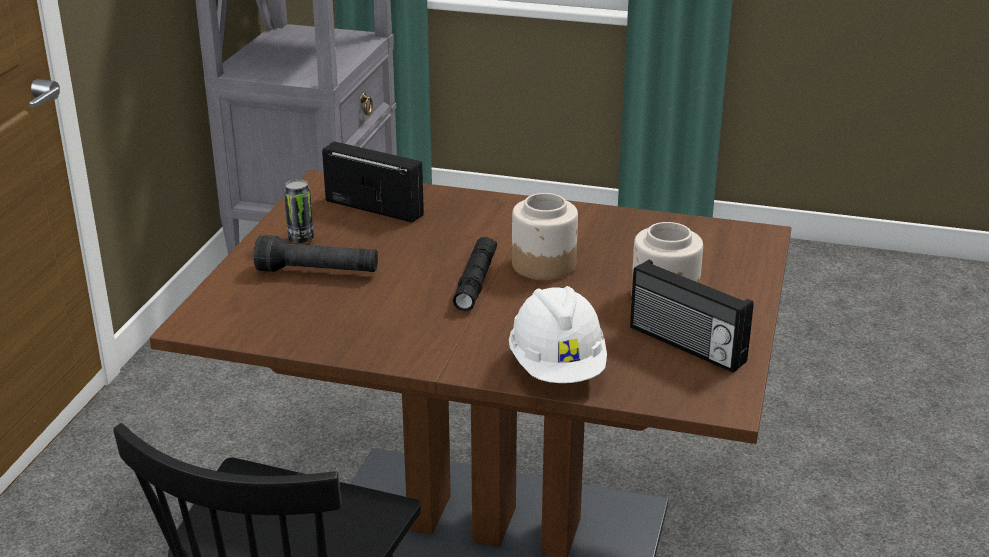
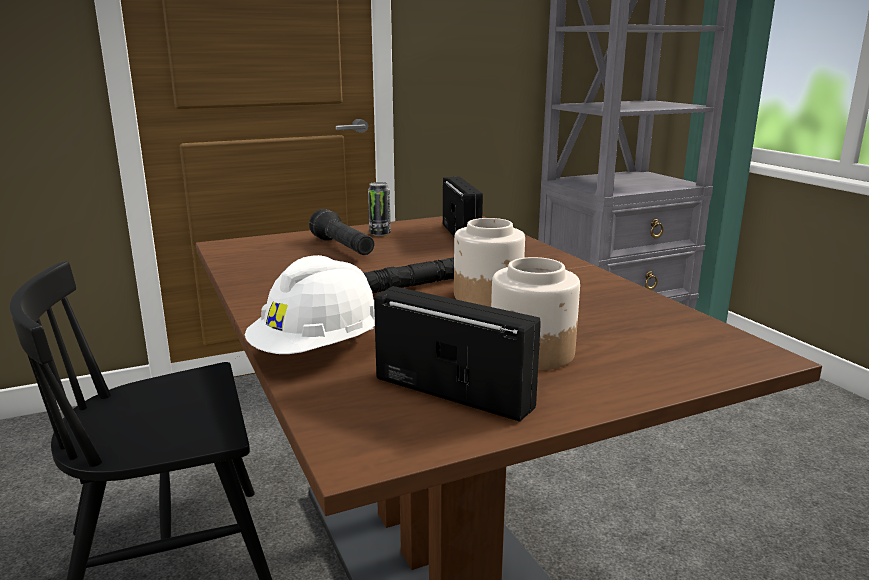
camera: 50 degrees right, 10 degrees down
radio [630,260,754,373] -> radio turned 120 degrees clockwise [374,286,540,422]

